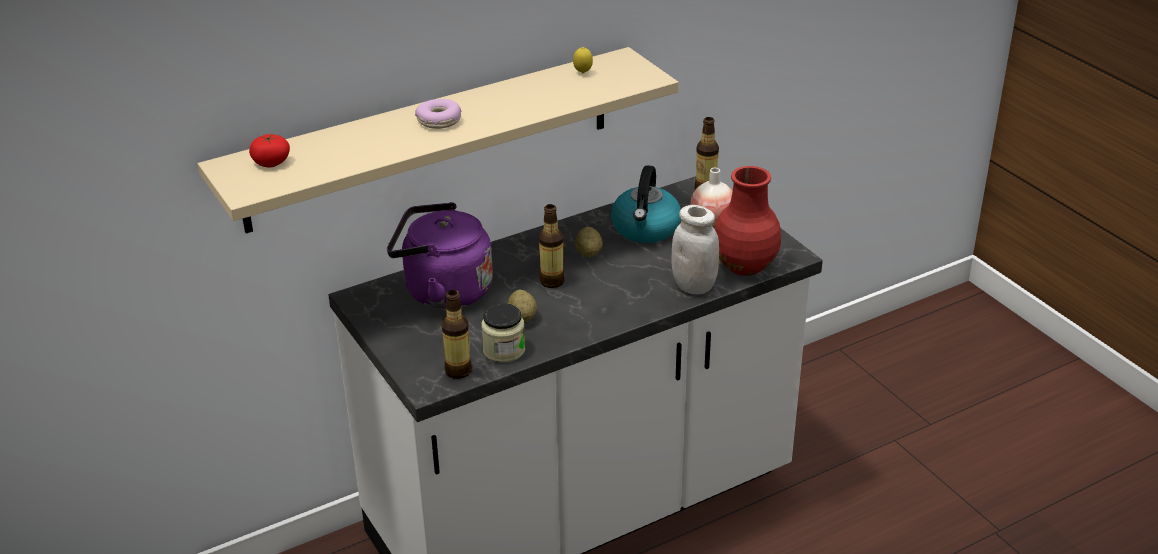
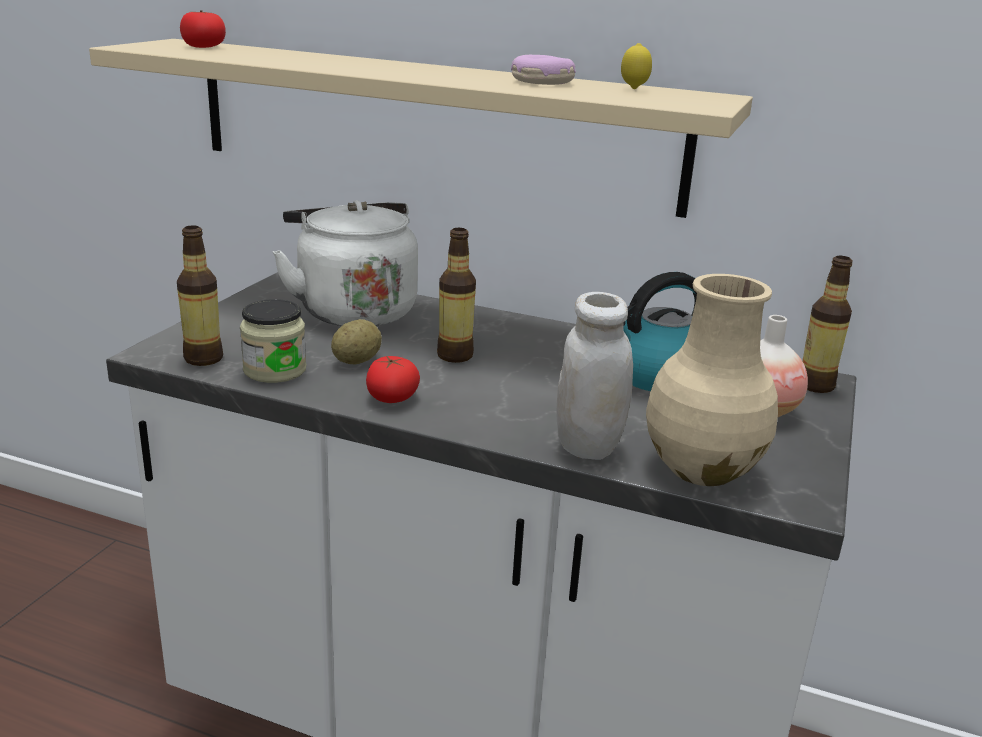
camera: 50 degrees right, 10 degrees down
purple kettle [387,202,493,309] -> white kettle [272,200,418,326]
donut [415,99,462,129] -> donut moved to [511,55,576,85]
potato [575,227,603,257] -> none
red vase [714,166,781,276] -> beige vase [646,274,778,486]
none -> tomato [366,356,420,403]

